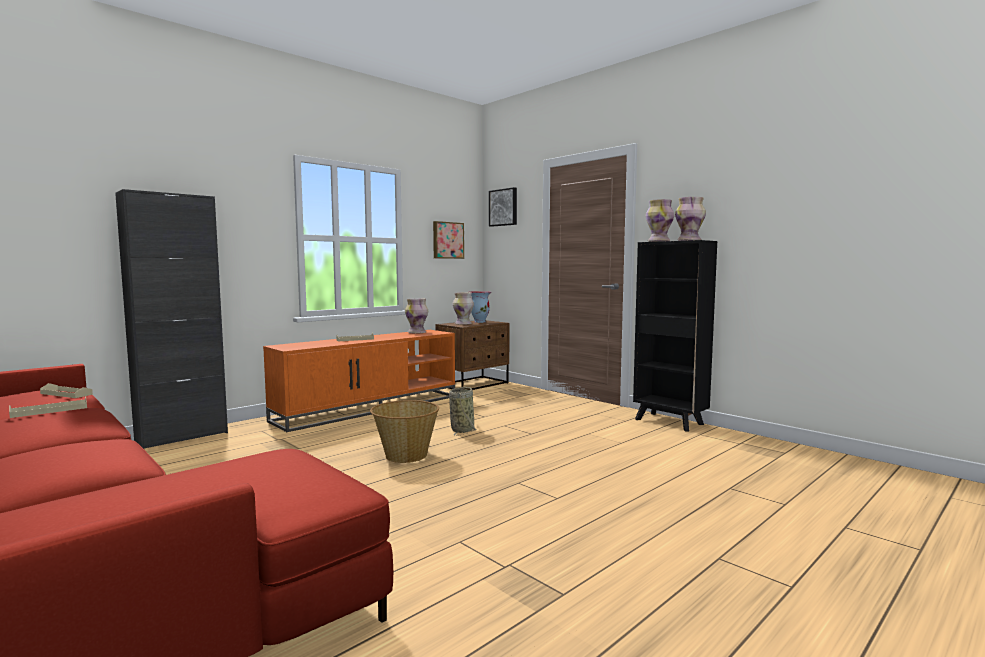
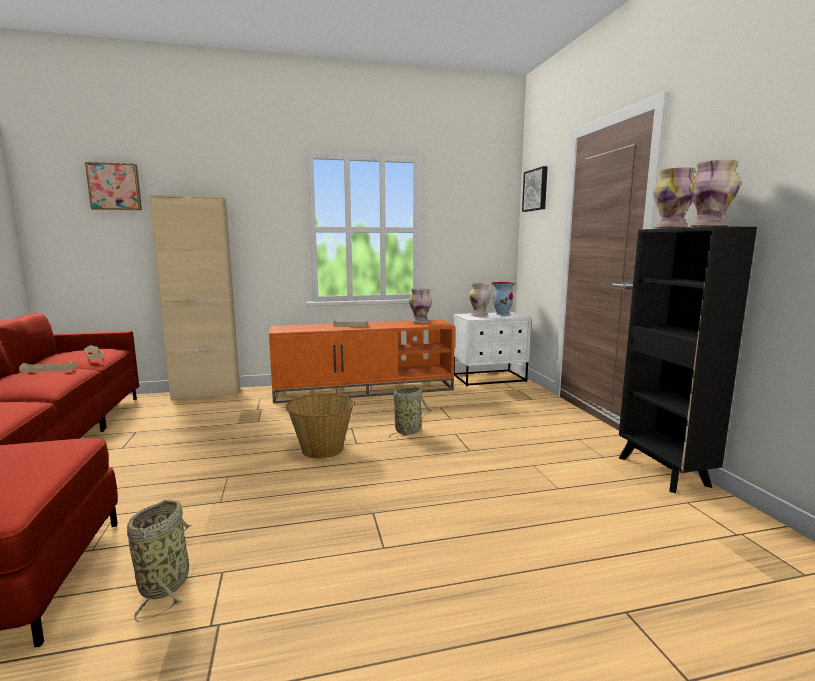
camera: 30 degrees right, 5 degrees up
black cabinet [115,189,228,449] -> beige cabinet [149,195,240,401]
picture [433,221,464,259] -> picture moved to [85,162,142,210]
brown nightstand [435,320,509,390] -> white nightstand [453,312,531,386]
none -> basket [127,499,191,622]

